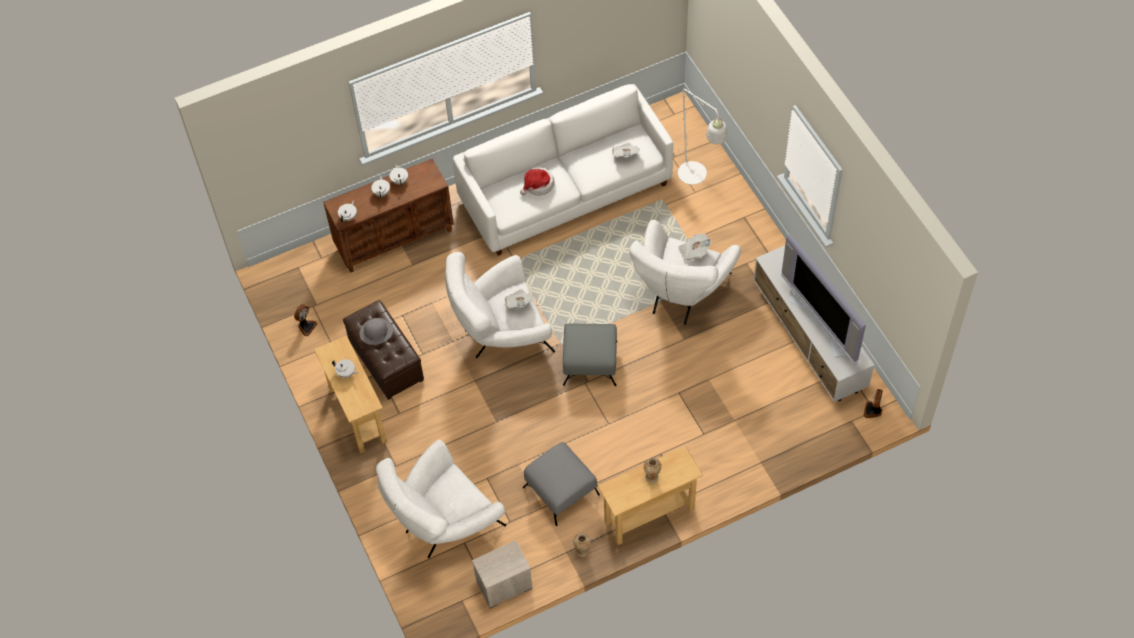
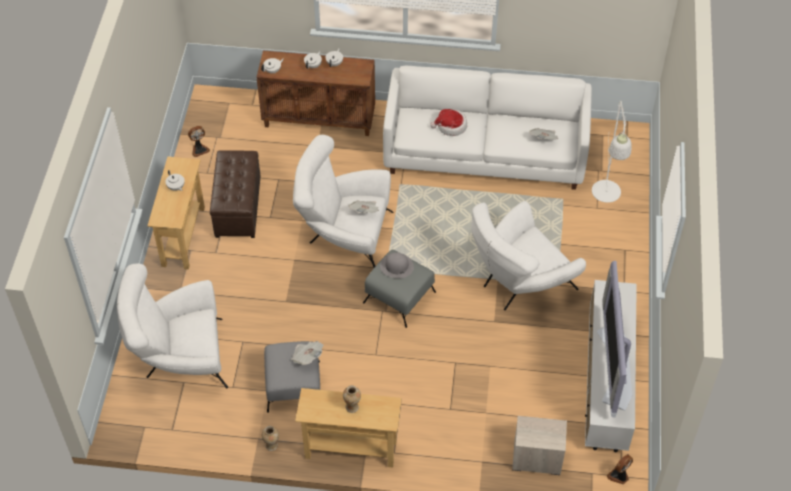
camera: 30 degrees right, 5 degrees down
grey hat [360,318,393,345] -> grey hat moved to [380,253,414,278]
nightstand [472,540,533,608] -> nightstand moved to [512,416,567,475]
newspaper [678,233,711,261] -> newspaper moved to [291,341,324,365]

